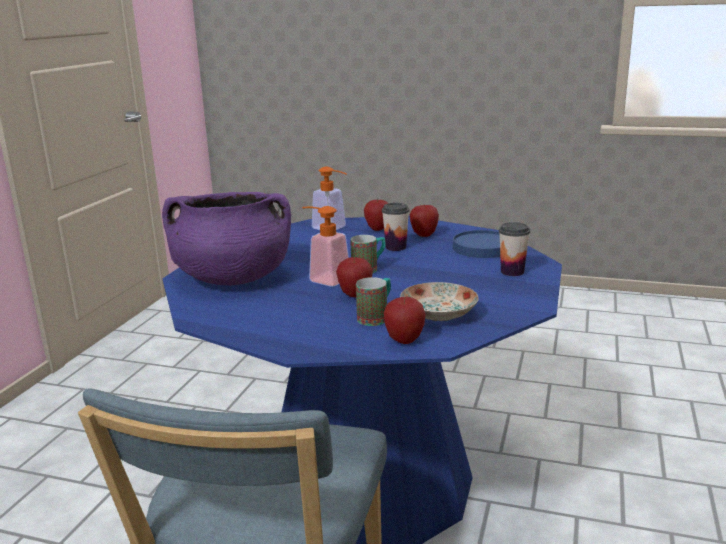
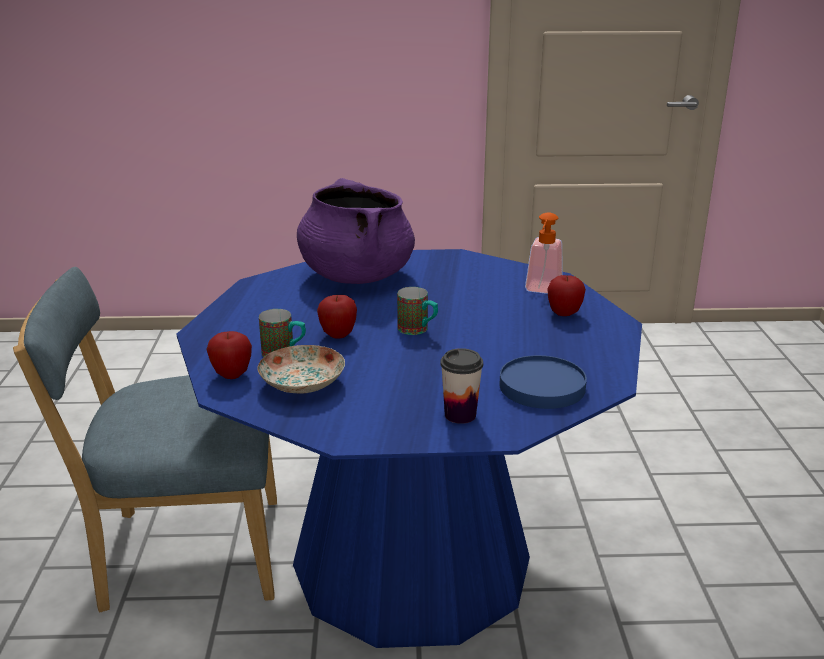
camera: 70 degrees right, 5 degrees up
soap dispenser [302,206,349,287] -> none
cup [382,203,409,251] -> none
apple [410,204,439,237] -> none

